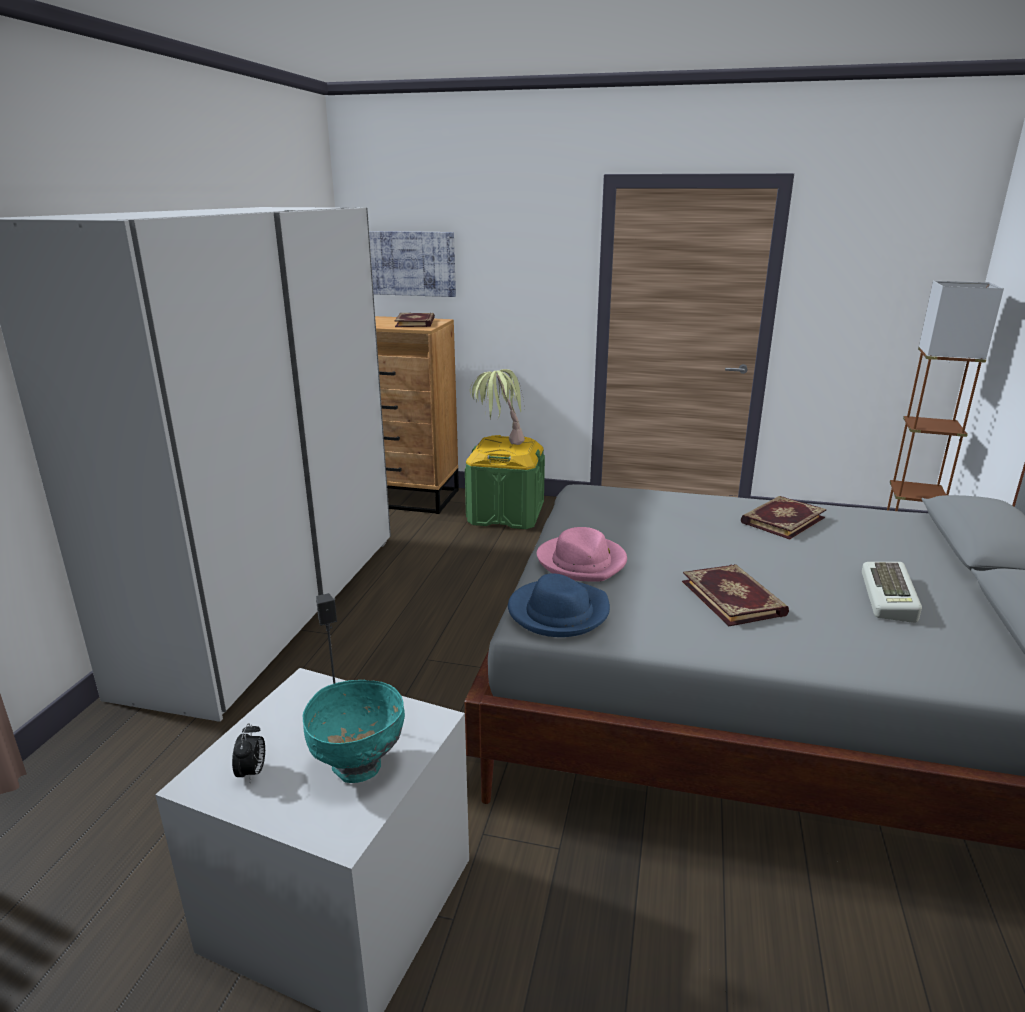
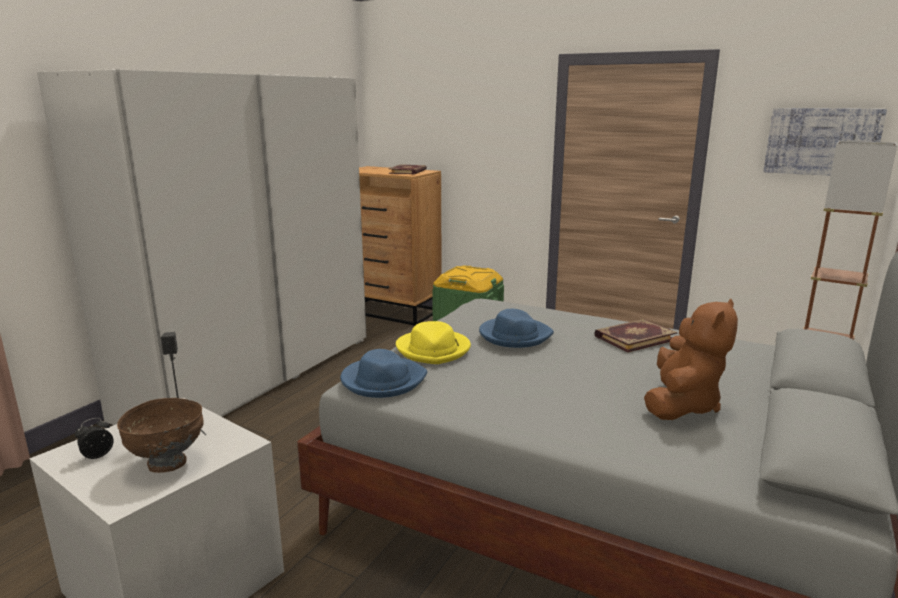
camera: 15 degrees right, 5 degrees down
alarm clock [232,723,265,783] -> alarm clock turned 150 degrees counterclockwise [75,418,114,459]
turquoise bowl [303,680,405,783] -> brown bowl [117,398,204,473]
picture [369,231,456,297] -> picture moved to [763,108,887,176]
potted plant [470,369,525,445] -> none
pink hat [537,527,627,582] -> yellow hat [396,321,471,364]
book [682,564,789,626] -> none
keyboard [862,562,922,623] -> brown plush toy [644,299,738,420]
none -> blue hat [479,309,554,348]

